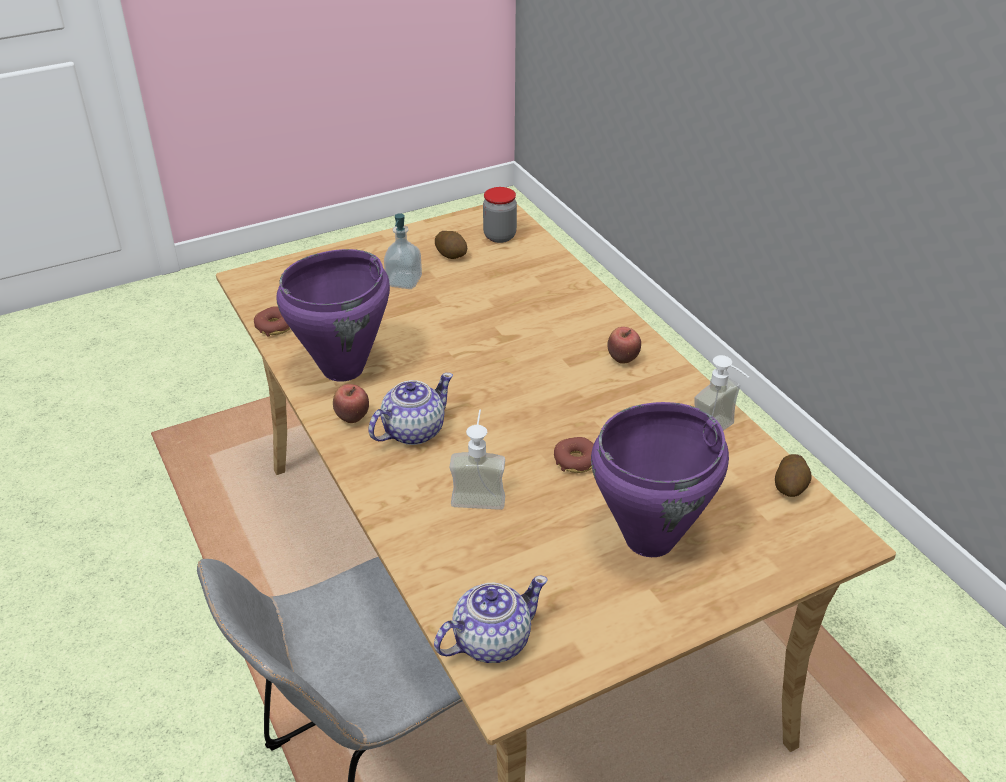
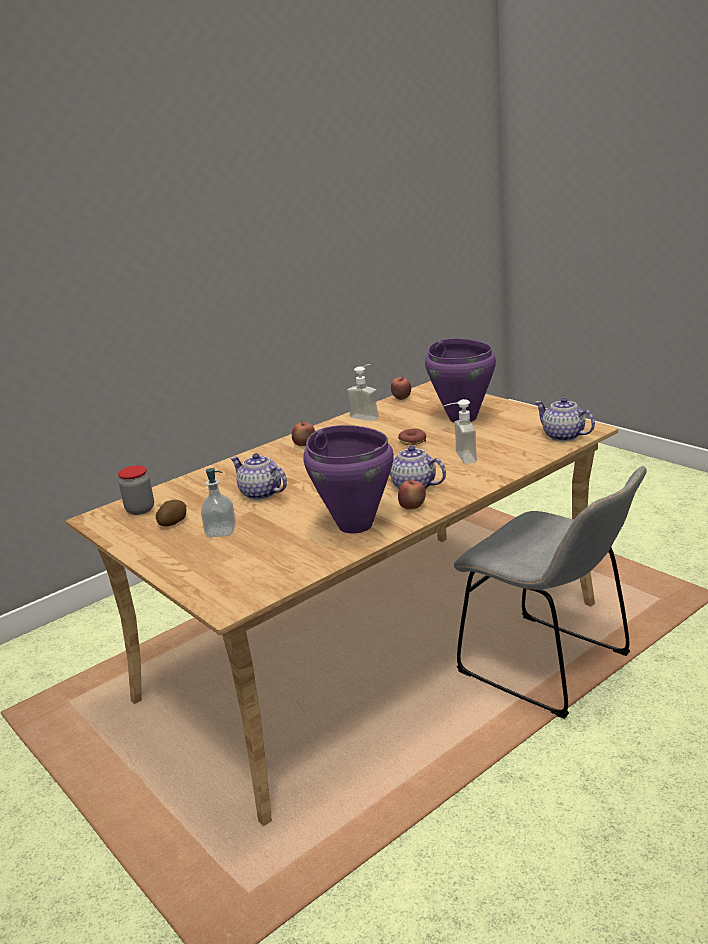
camera: 100 degrees left, 15 degrees down
donut [254,306,290,336] -> none
potato [775,454,812,497] -> apple [391,377,411,400]
none -> teapot [230,453,287,500]

